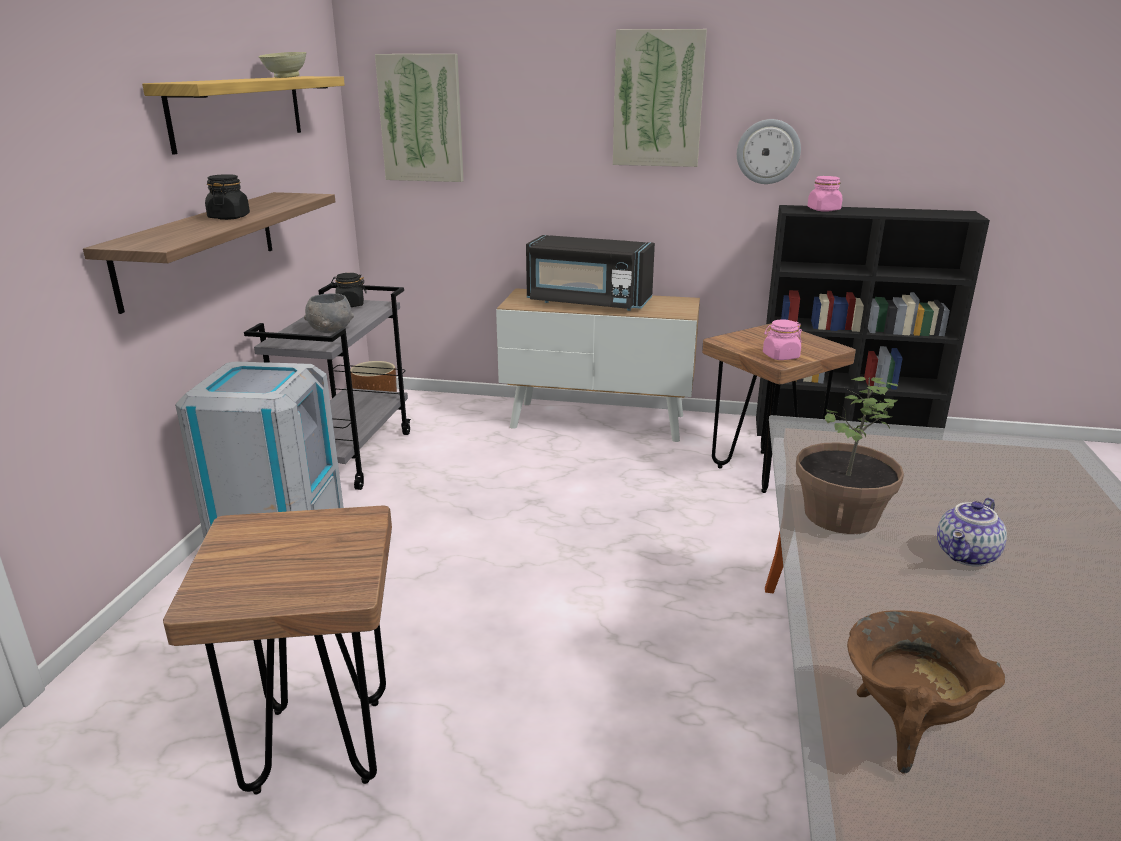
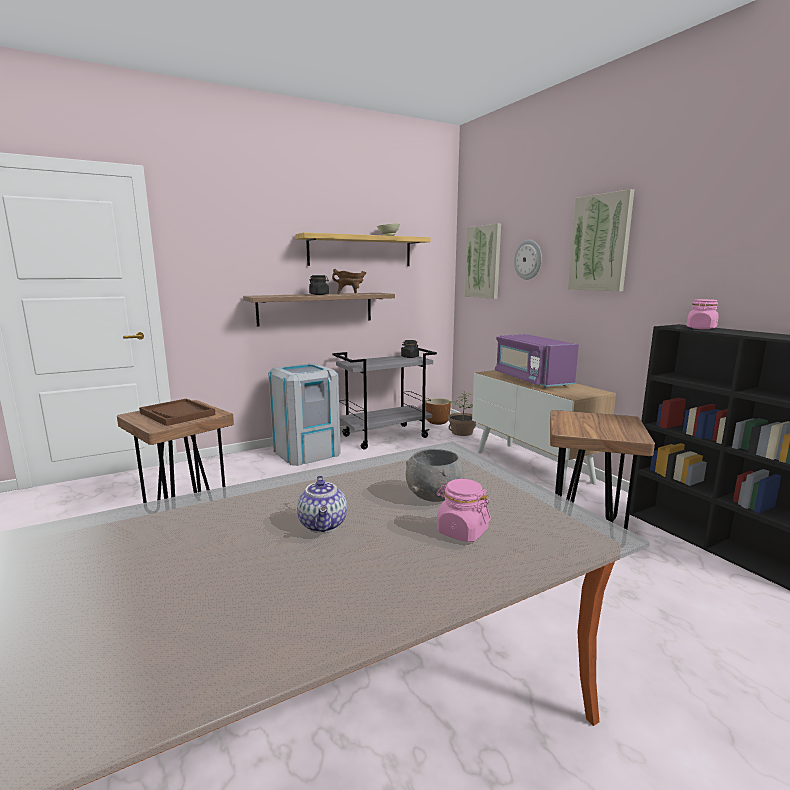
camera: 50 degrees right, 10 degrees down
grey bowl [304,293,354,333] -> grey bowl moved to [406,449,464,502]
black microwave [526,235,655,311] -> purple microwave [495,334,579,388]
wall clock [737,119,801,184] -> wall clock moved to [514,240,542,280]
pink jar [763,320,802,360] -> pink jar moved to [436,479,491,542]
potted plant [796,377,904,534] -> potted plant moved to [448,391,476,436]
brown cooking pot [847,610,1005,774] -> brown cooking pot moved to [332,269,366,294]
teapot [937,498,1007,567] -> teapot turned 105 degrees counterclockwise [297,476,347,533]
none -> brown tray [139,398,215,426]

